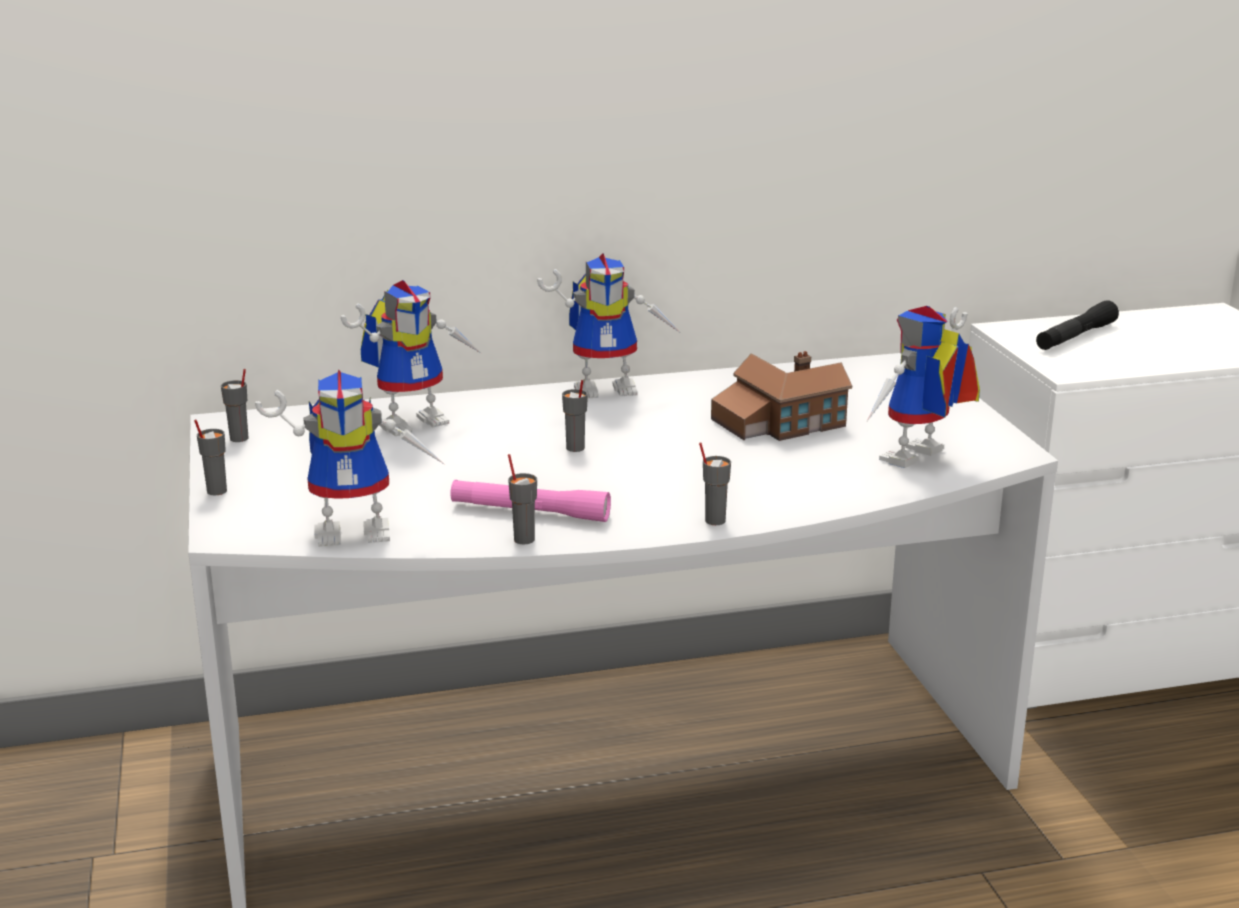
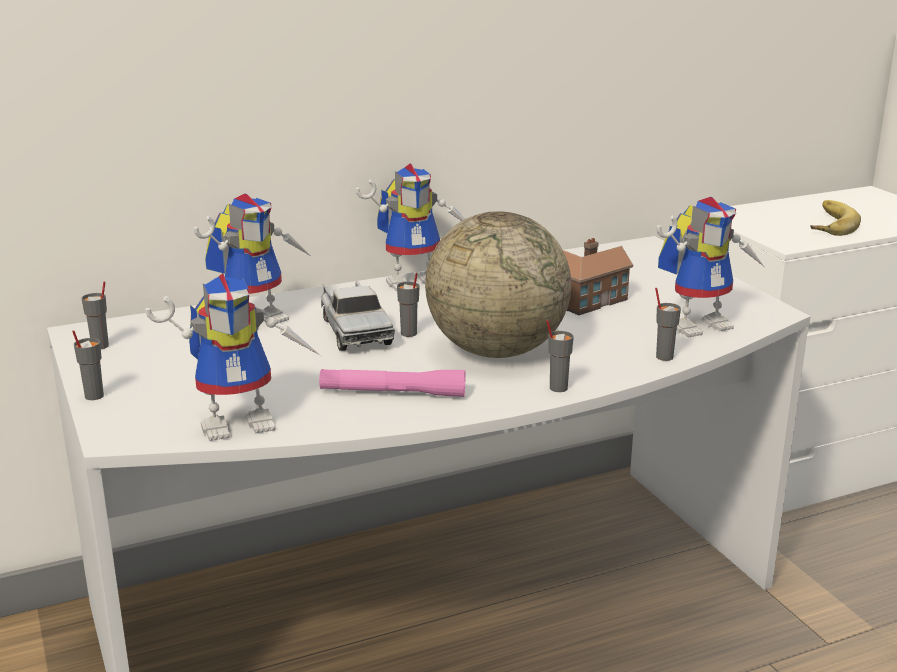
camera: 10 degrees left, 0 degrees up
grey cup [508,454,537,544] -> grey cup moved to [655,288,681,361]
toy robot [866,306,980,468] -> toy robot turned 150 degrees counterclockwise [656,197,764,338]
black flashlight [1036,300,1119,350] -> none
none -> toy truck [321,281,395,351]
none -> globe [425,211,571,358]
none -> banana [811,200,861,236]

